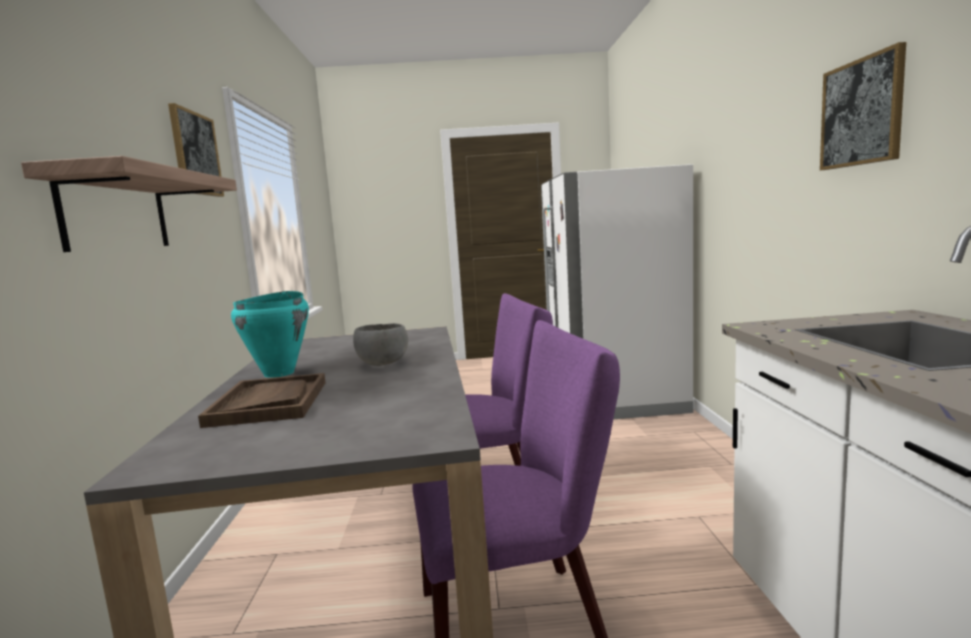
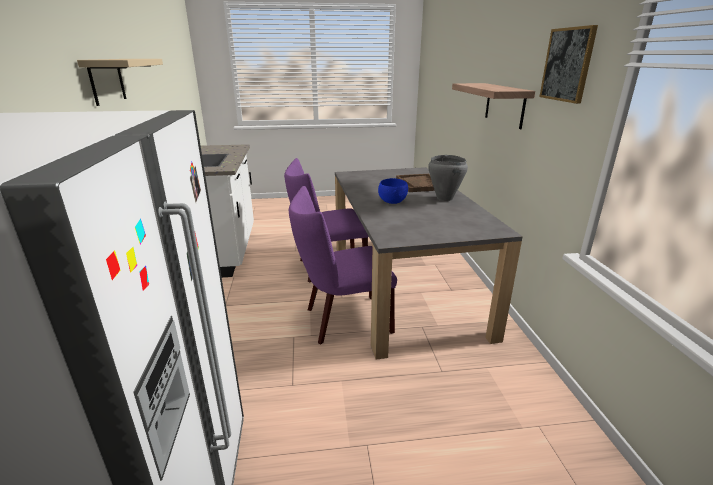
camera: 175 degrees right, 15 degrees up
turquoise cooking pot [231,291,309,378] -> grey cooking pot [428,155,468,201]
grey bowl [353,323,408,366] -> blue bowl [378,178,408,204]
picture [820,42,906,170] -> beige shelf [77,59,163,106]

